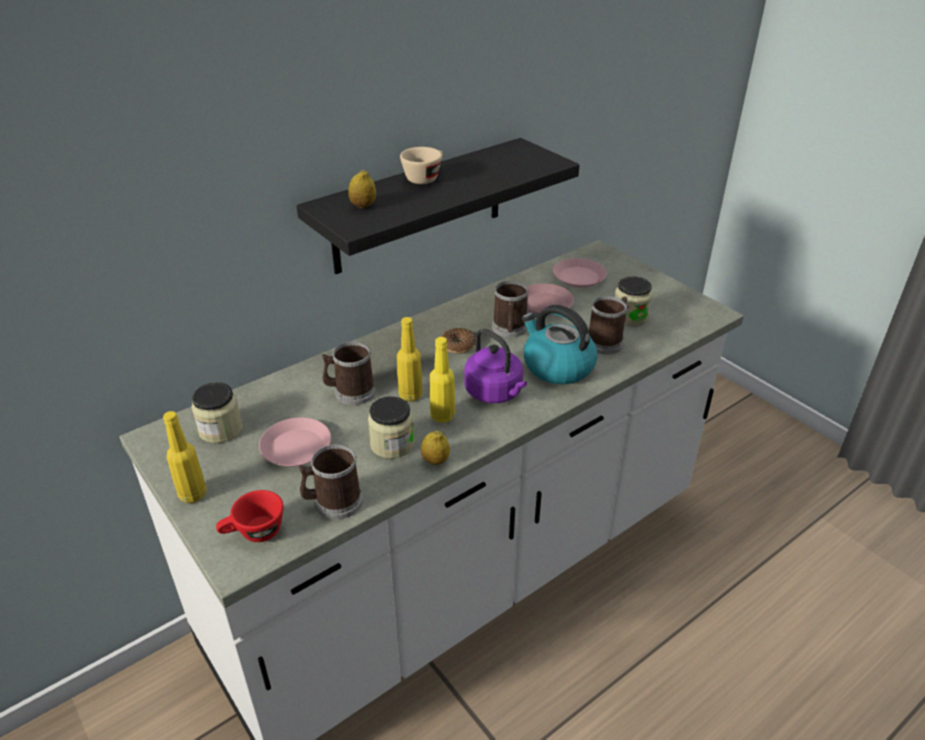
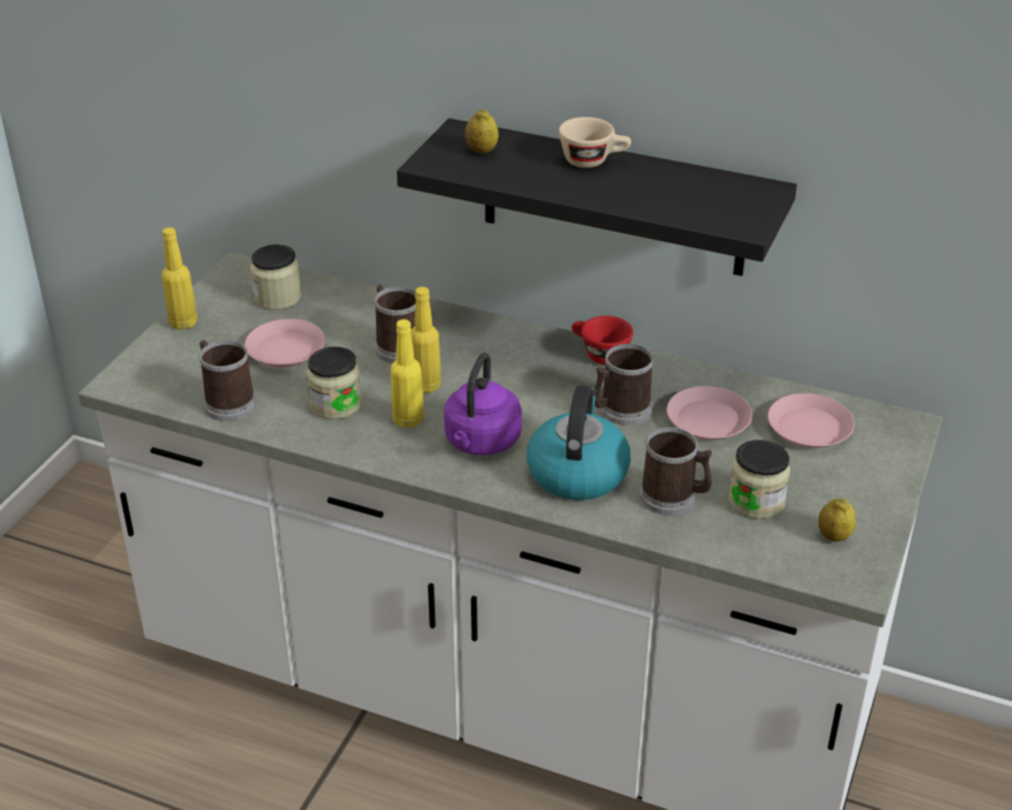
camera: 60 degrees right, 0 degrees up
red cup [216,490,284,542] -> red cup moved to [572,316,633,365]
lemon [421,431,450,465] -> lemon moved to [819,498,856,542]
donut [442,328,475,354] -> none

